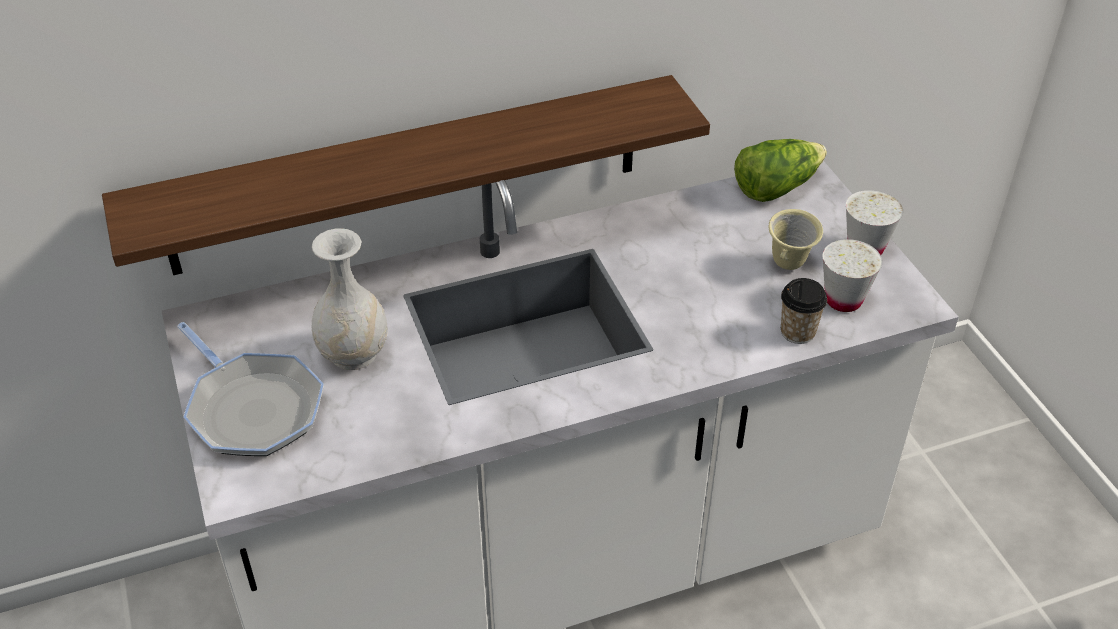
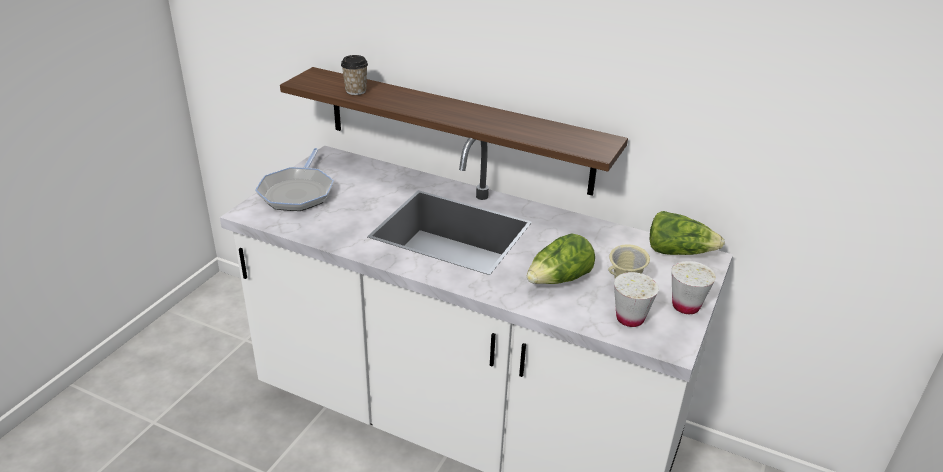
camera: 45 degrees right, 10 degrees down
white vase [312,228,388,370] -> none
cup [781,278,827,344] -> cup moved to [341,55,368,95]
none -> lettuce [527,233,595,284]

